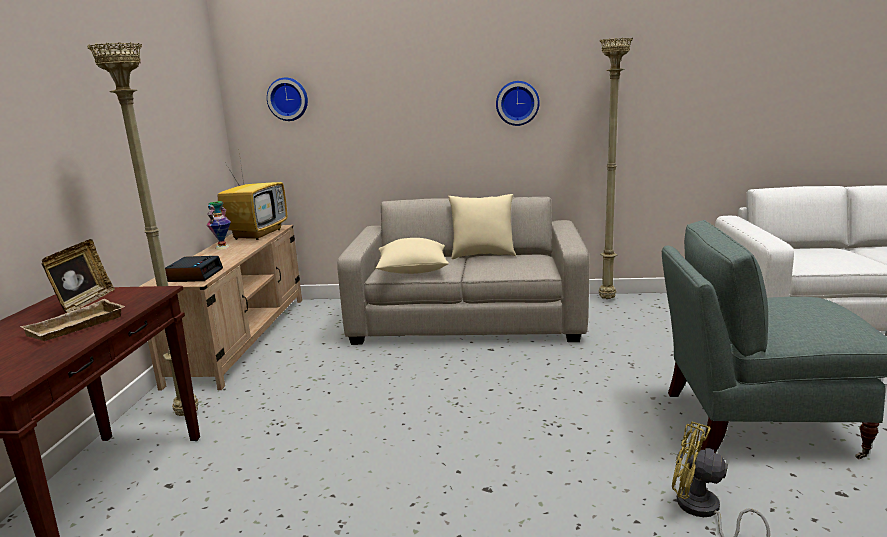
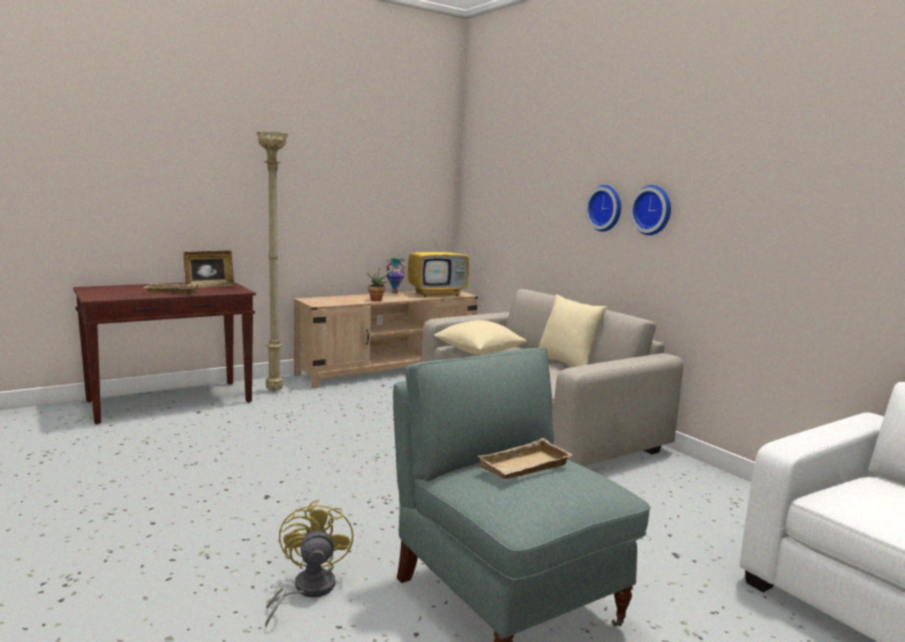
camera: 50 degrees right, 5 degrees down
alarm clock [165,256,223,282] -> none
wall clock [267,77,308,121] -> wall clock moved to [585,185,621,232]
beige floor lamp [599,38,633,299] -> none
none -> potted plant [366,268,395,301]
none -> beige tray [478,438,573,479]

